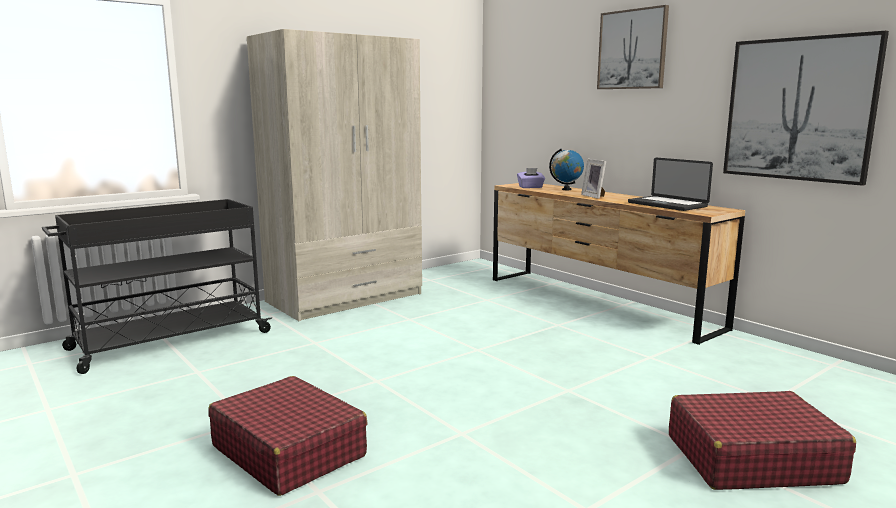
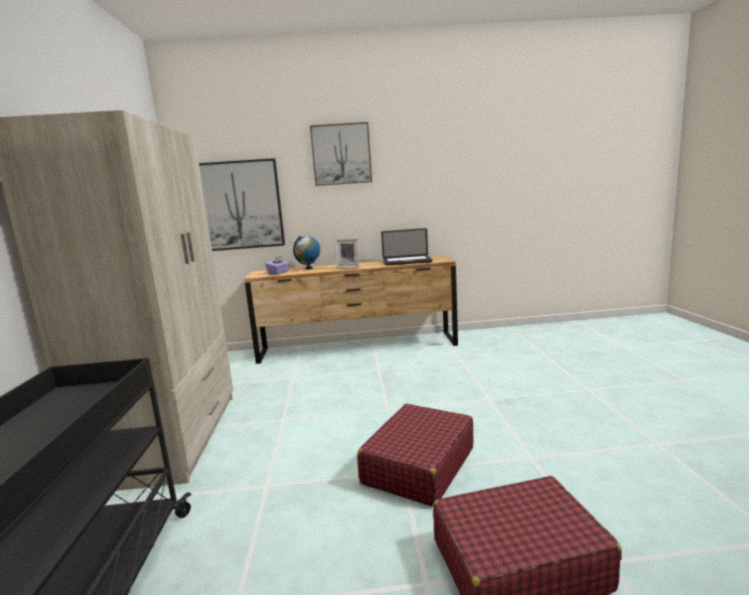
camera: 55 degrees left, 0 degrees up
red suitcase [669,391,856,490] -> red suitcase moved to [357,404,474,507]
picture [723,31,889,186] -> picture moved to [199,158,285,251]

